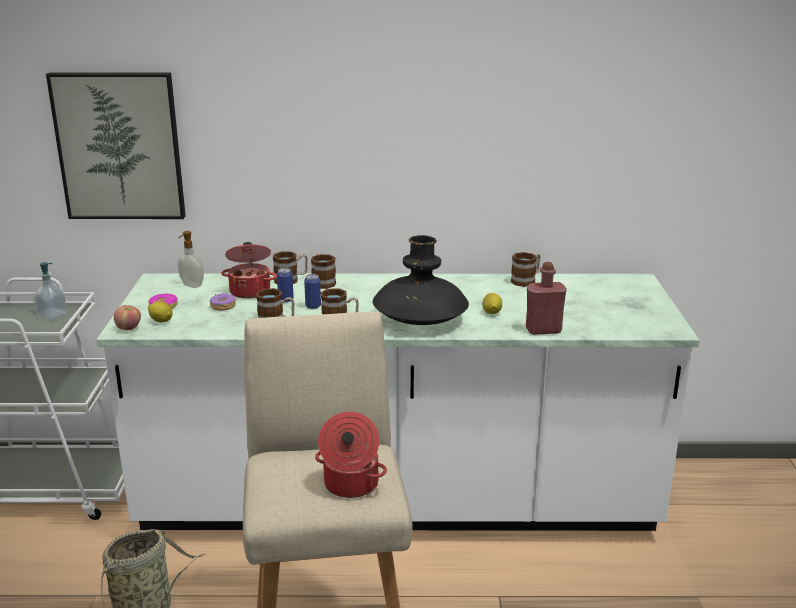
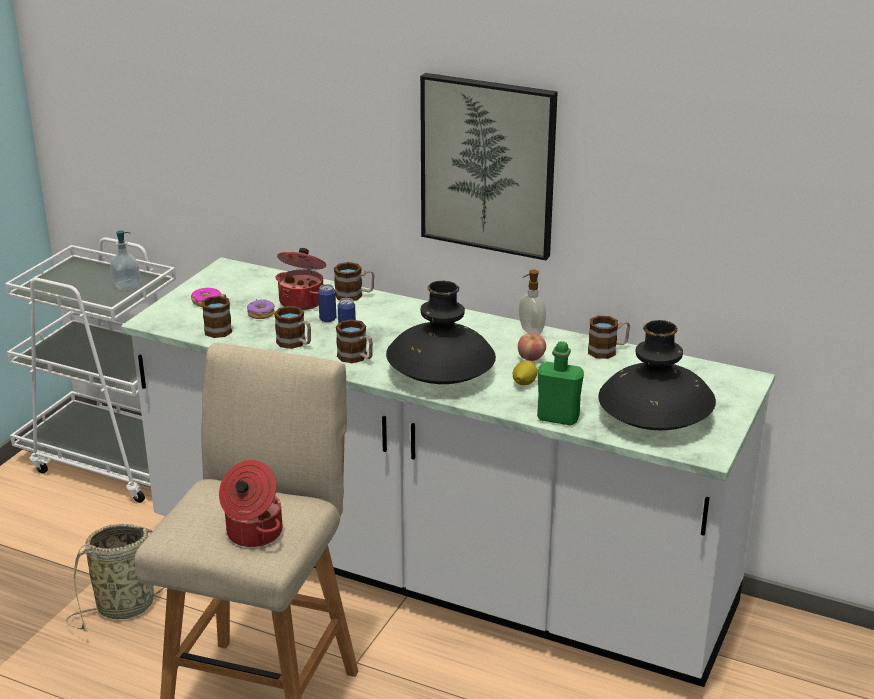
camera: 25 degrees right, 5 degrees up
picture [46,73,186,219] -> picture moved to [420,73,558,260]
apple [114,305,141,330] -> apple moved to [518,333,546,361]
lemon [148,301,173,322] -> none
soap dispenser [178,231,204,288] -> soap dispenser moved to [519,270,546,335]
mug [311,254,336,289] -> mug moved to [202,294,232,338]
red bottle [526,262,567,335] -> green bottle [537,341,584,426]
none -> black vase [598,320,716,430]

